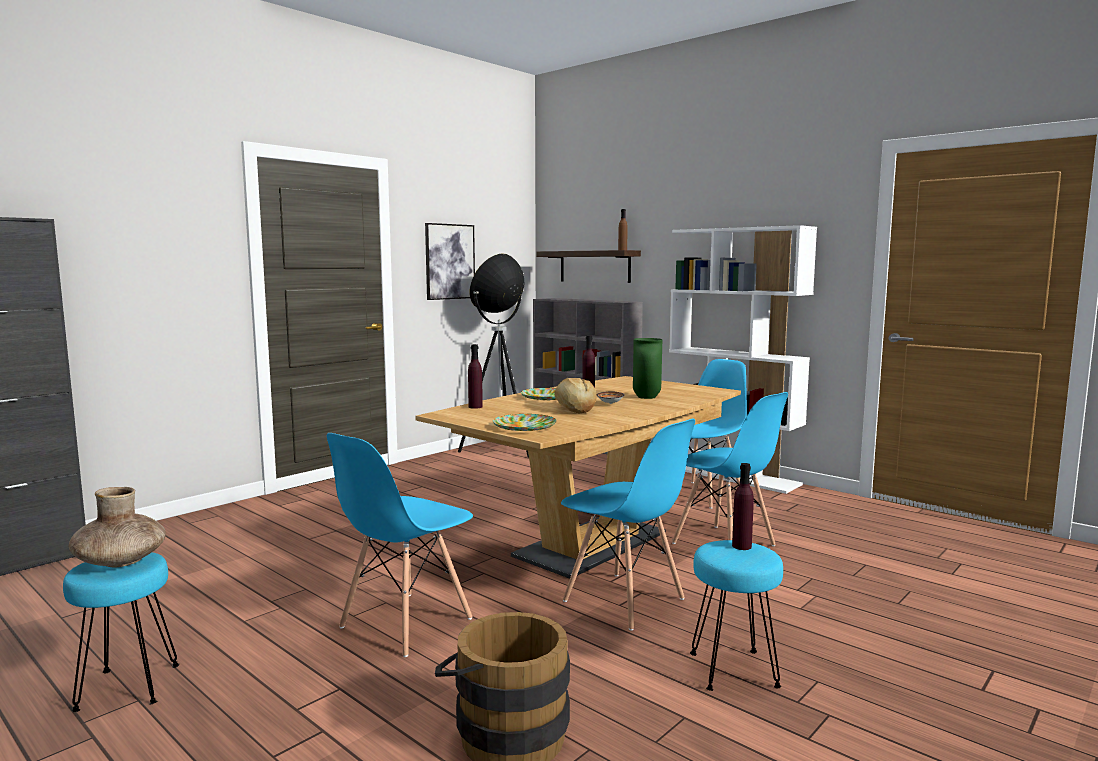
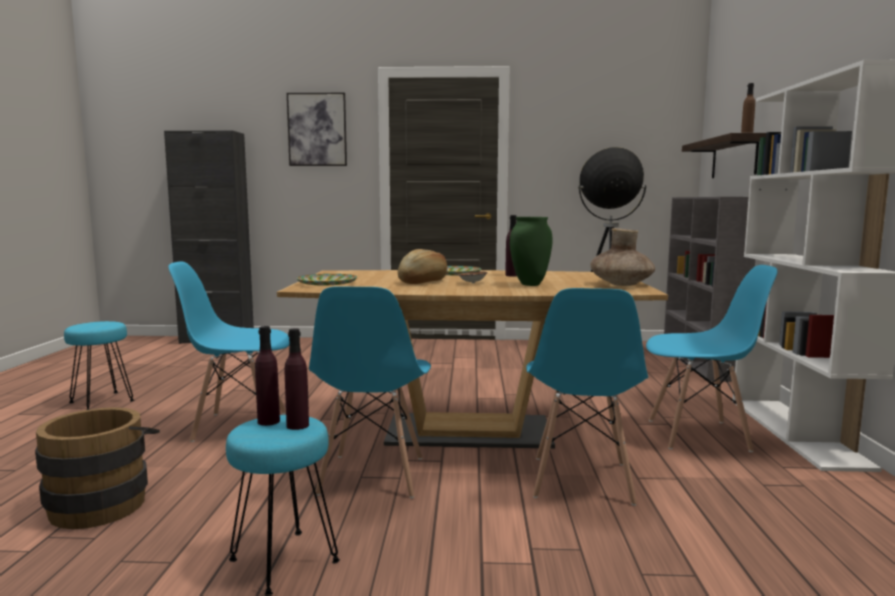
camera: 50 degrees right, 0 degrees up
brown vase [69,487,166,568] -> brown vase moved to [590,228,655,286]
picture [425,223,475,300] -> picture moved to [287,93,347,166]
purple bottle [468,344,483,409] -> purple bottle moved to [255,326,280,426]

